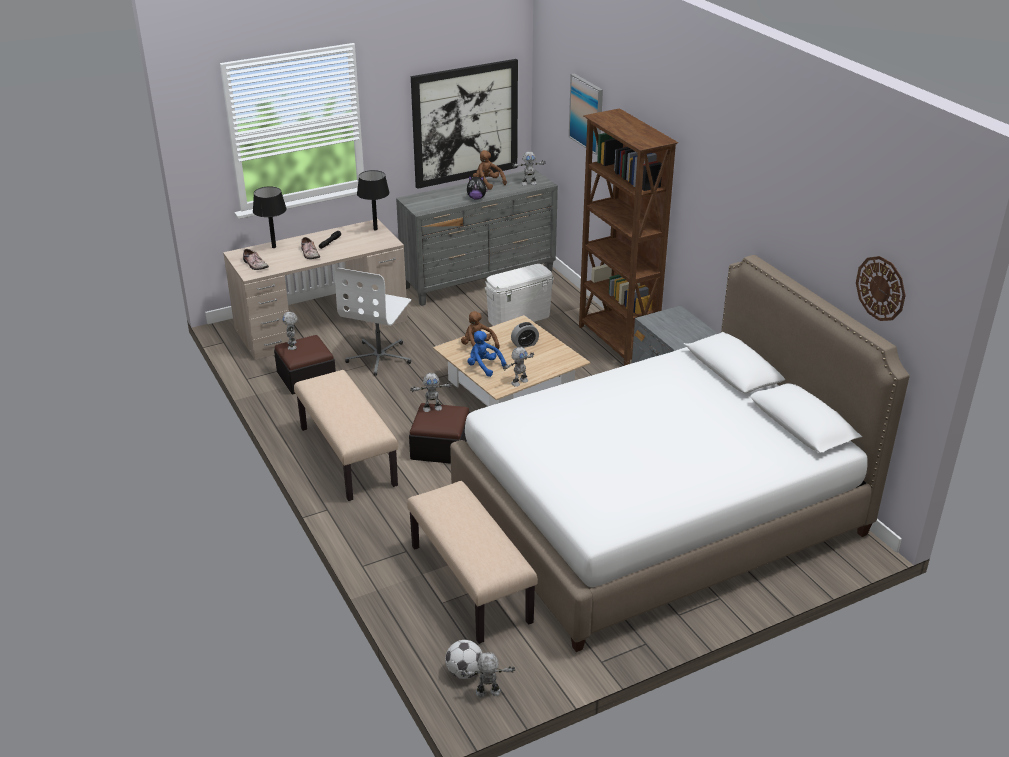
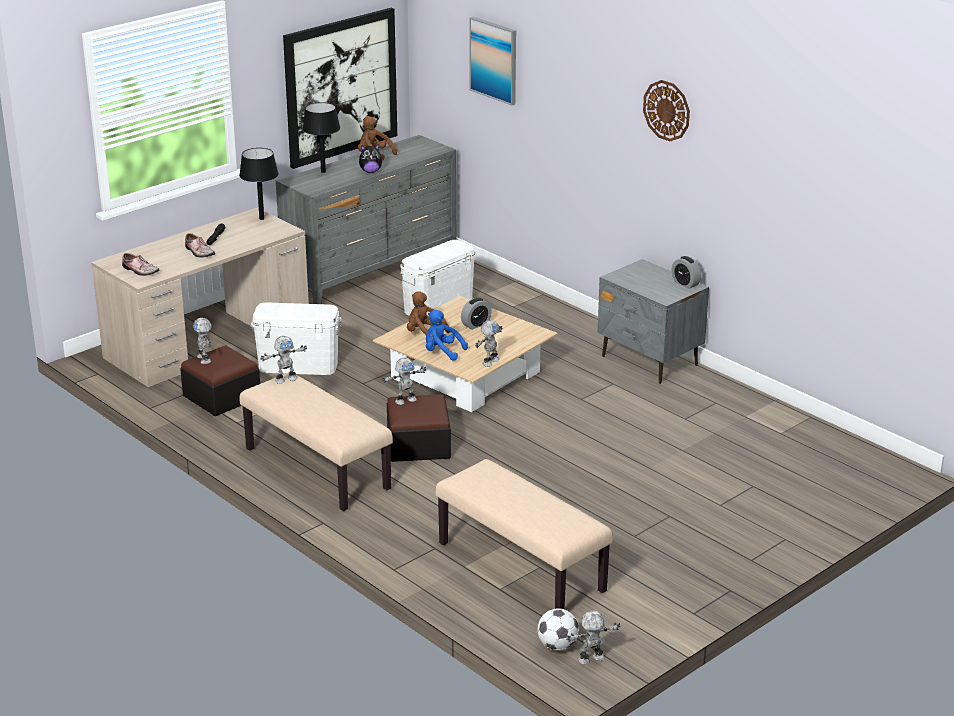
camera: 15 degrees left, 5 degrees down
black table lamp [253,186,287,248] -> black table lamp moved to [302,102,340,173]
white office chair [335,268,411,376] -> white storage box [251,302,341,375]
white bed [450,255,910,652] -> none
toy robot [512,152,546,186] -> toy robot moved to [261,336,307,384]
brown bookcase [579,108,678,366] -> none
wall clock [856,256,906,321] -> wall clock moved to [643,80,690,141]
none -> alarm clock [672,256,701,289]

